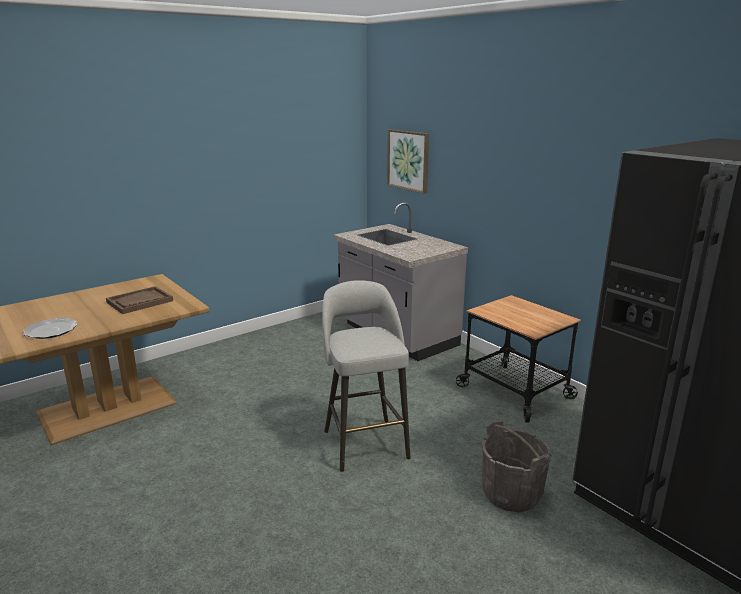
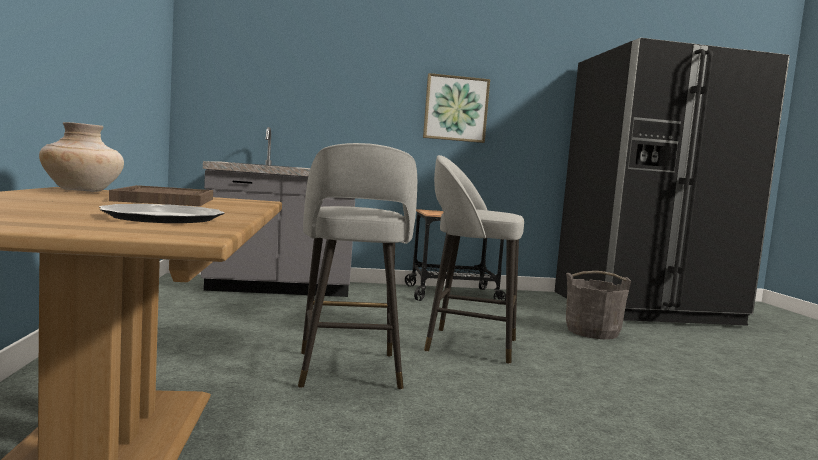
camera: 60 degrees left, 15 degrees down
picture [387,129,429,194] -> picture moved to [423,73,490,143]
none -> beige vase [39,122,124,192]
none -> grey stool [298,143,417,390]

